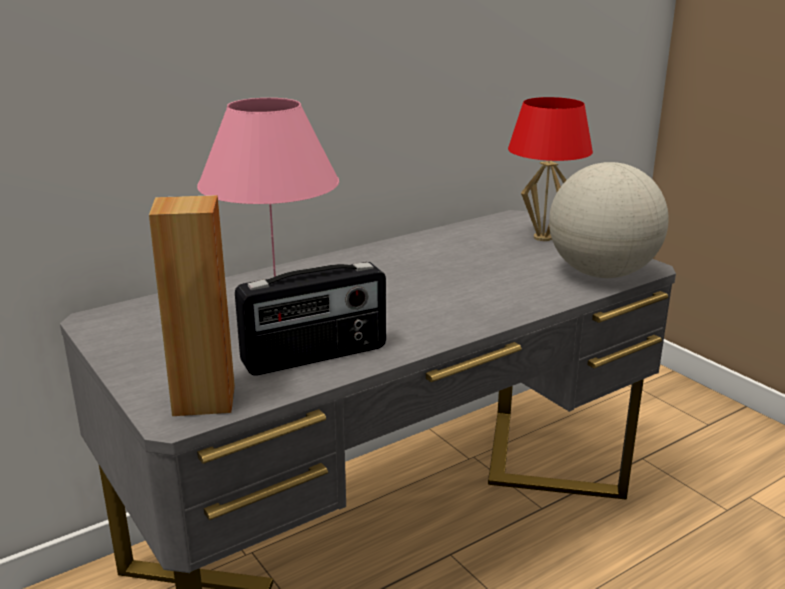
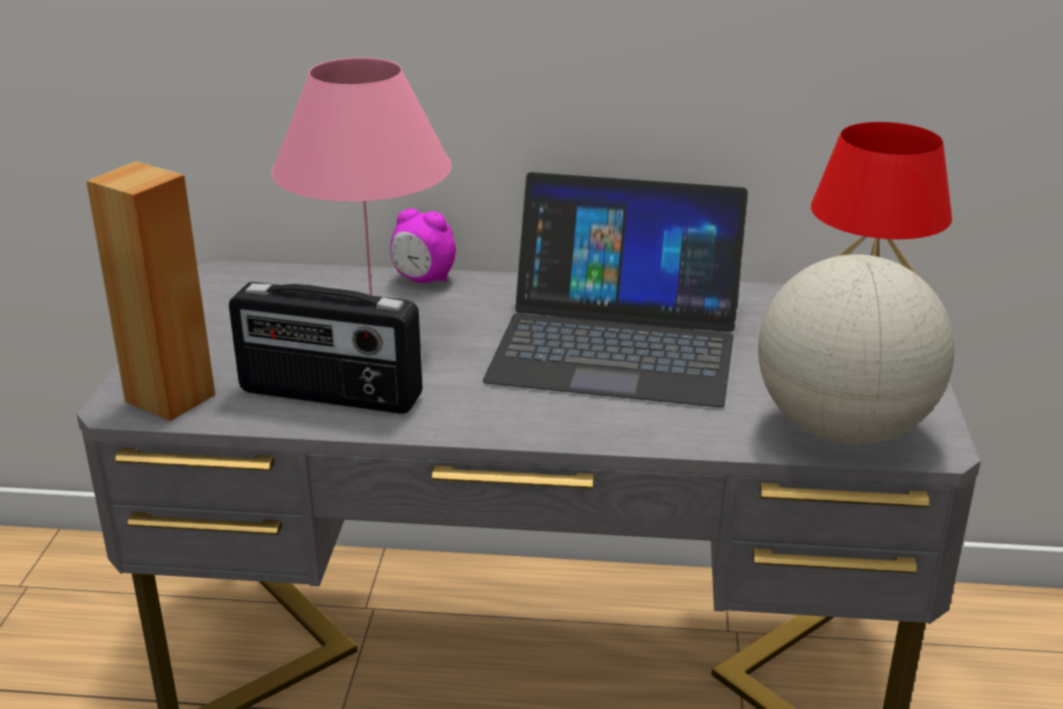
camera: 40 degrees right, 5 degrees up
none -> alarm clock [390,208,456,283]
none -> laptop [483,172,748,407]

